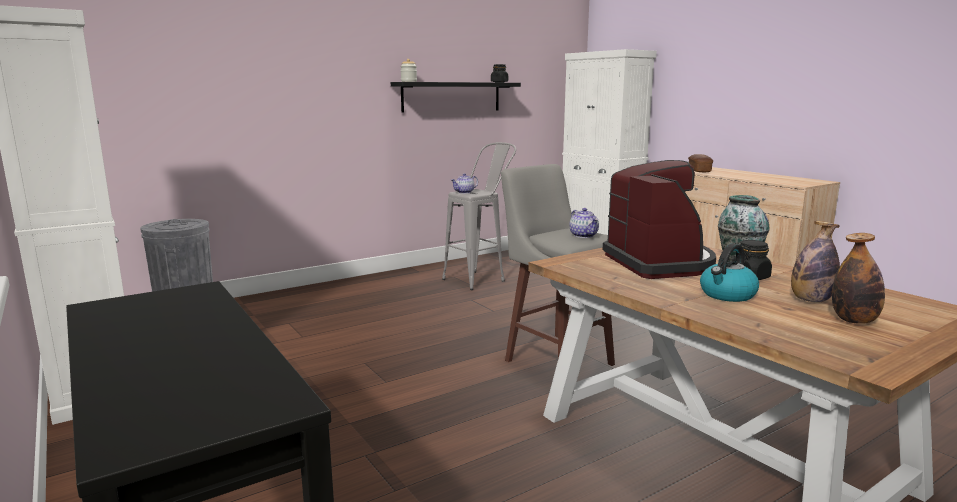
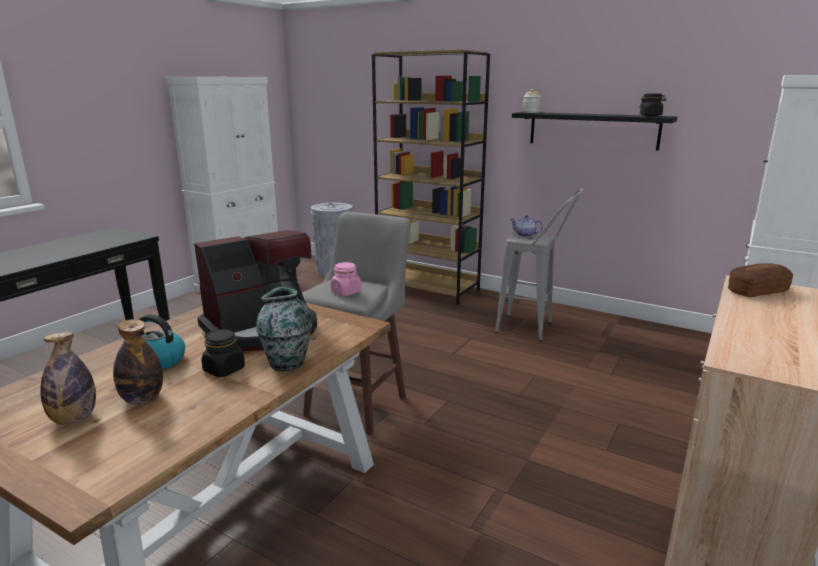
camera: 65 degrees right, 5 degrees up
teapot [569,208,599,238] -> pink jar [331,262,361,296]
none -> brown bookcase [372,50,490,305]

